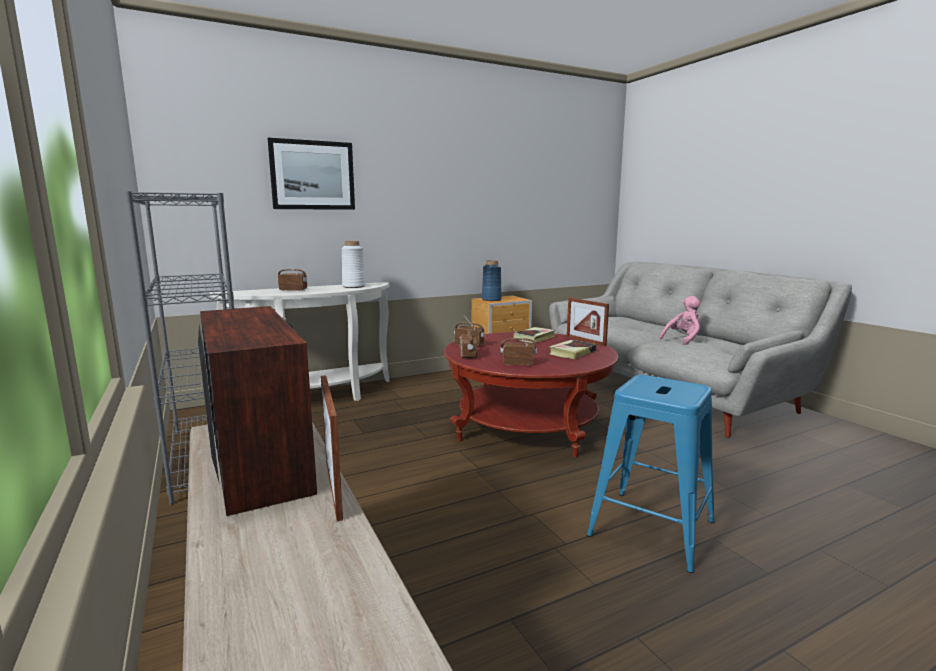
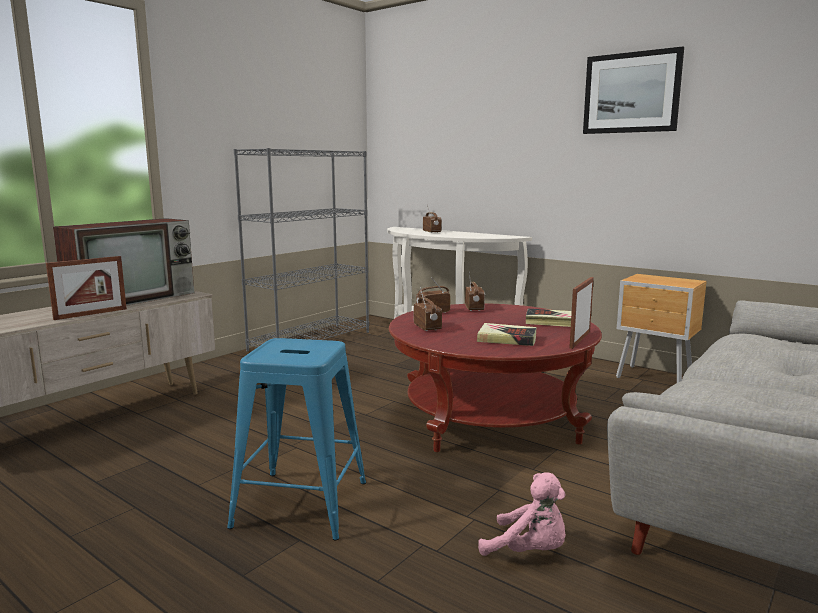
camera: 65 degrees right, 0 degrees up
picture [268,138,355,210] -> picture moved to [583,46,684,134]
white vase [342,241,366,288] -> none
blue vase [482,260,502,301] -> none
pink plush toy [659,296,701,345] -> pink plush toy moved to [478,472,566,556]

